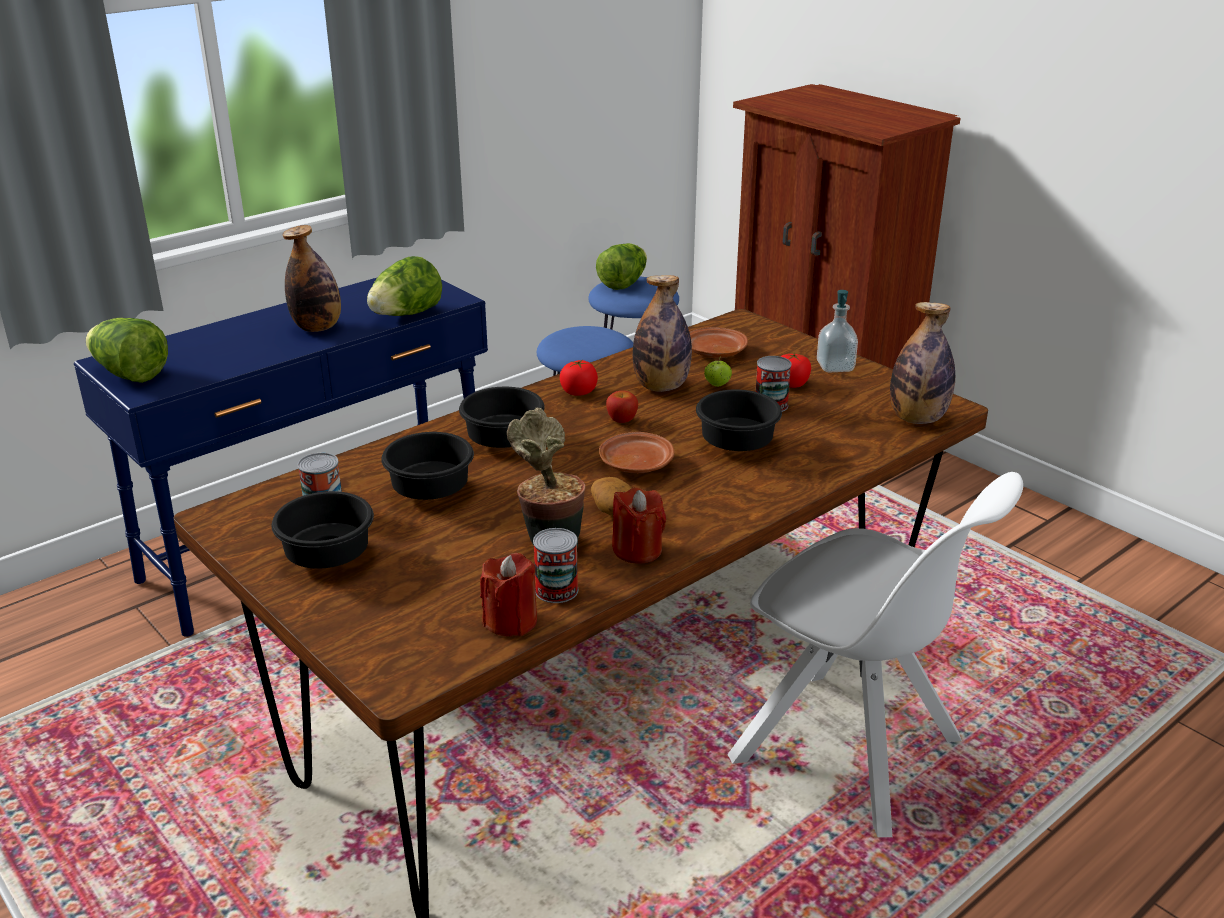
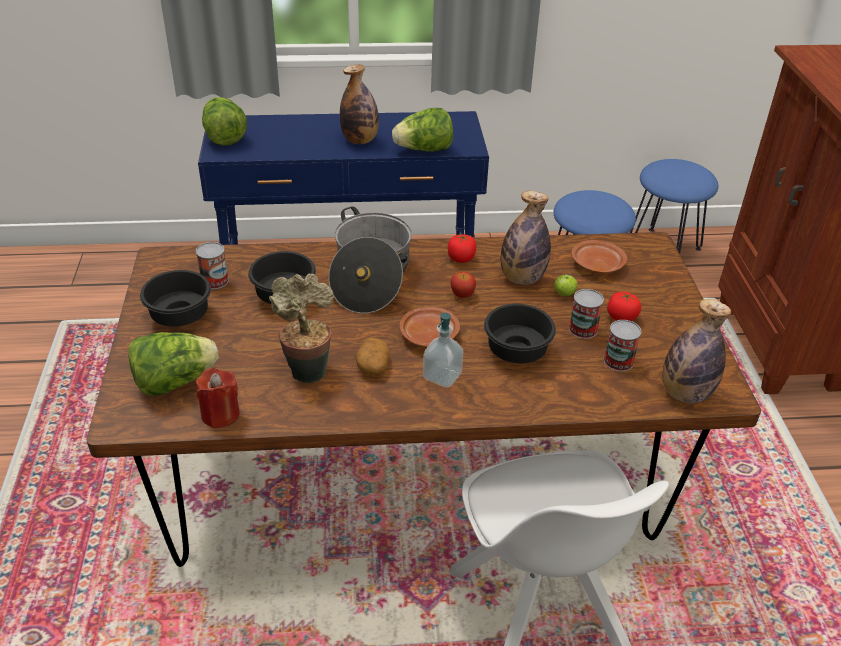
camera: 35 degrees right, 10 degrees up
black bowl [459,387,545,448] -> cooking pot [329,206,412,313]
can [533,528,578,603] -> can moved to [604,320,641,371]
lettuce [596,243,647,290] -> lettuce moved to [128,332,219,396]
red candle [612,487,666,564] -> none
soap dispenser [817,290,858,372] -> soap dispenser moved to [423,313,464,388]

